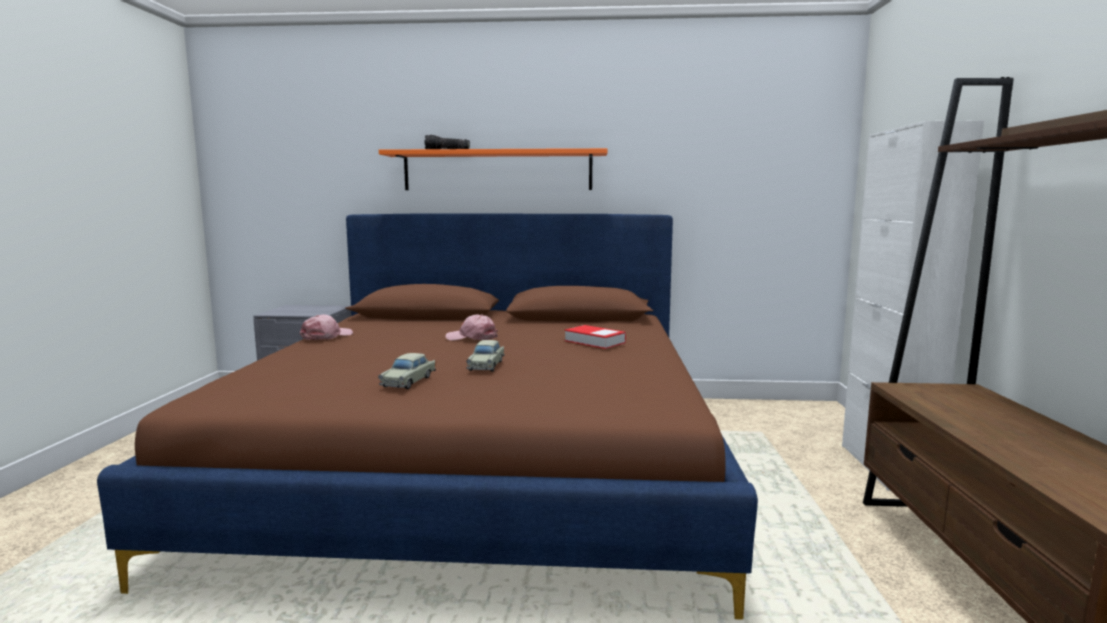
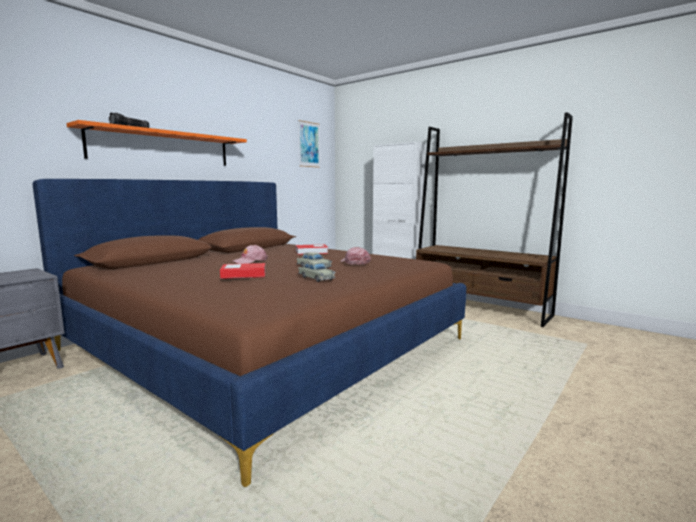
camera: 55 degrees left, 0 degrees up
pink cap [300,315,353,340] -> pink cap moved to [341,247,371,265]
none -> book [220,263,266,279]
none -> picture [298,120,320,168]

